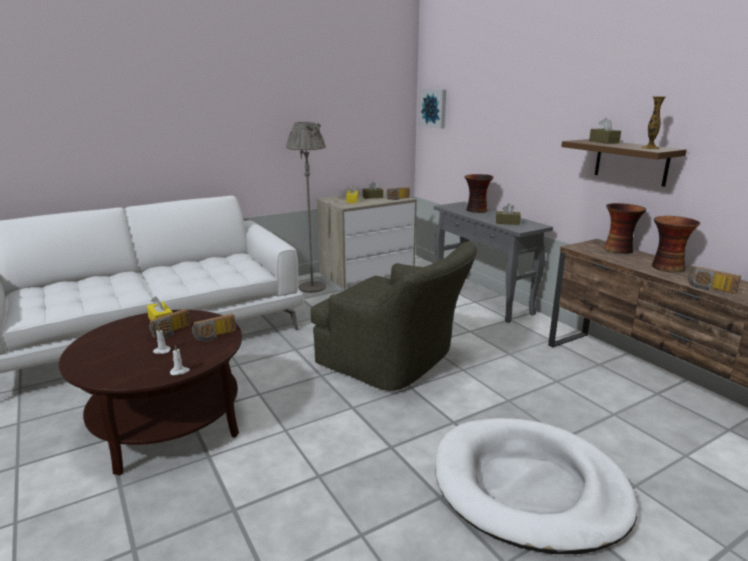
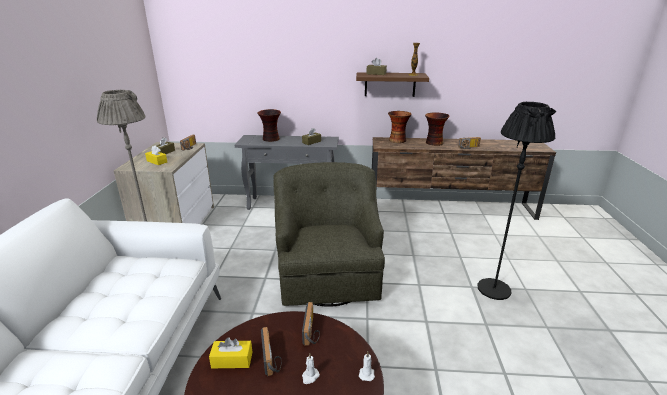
camera: 55 degrees left, 5 degrees up
green armchair [311,242,477,391] -> green armchair turned 75 degrees counterclockwise [273,162,385,307]
picture [420,89,446,129] -> none
white dog bed [435,418,637,554] -> black floor lamp [478,101,556,300]

